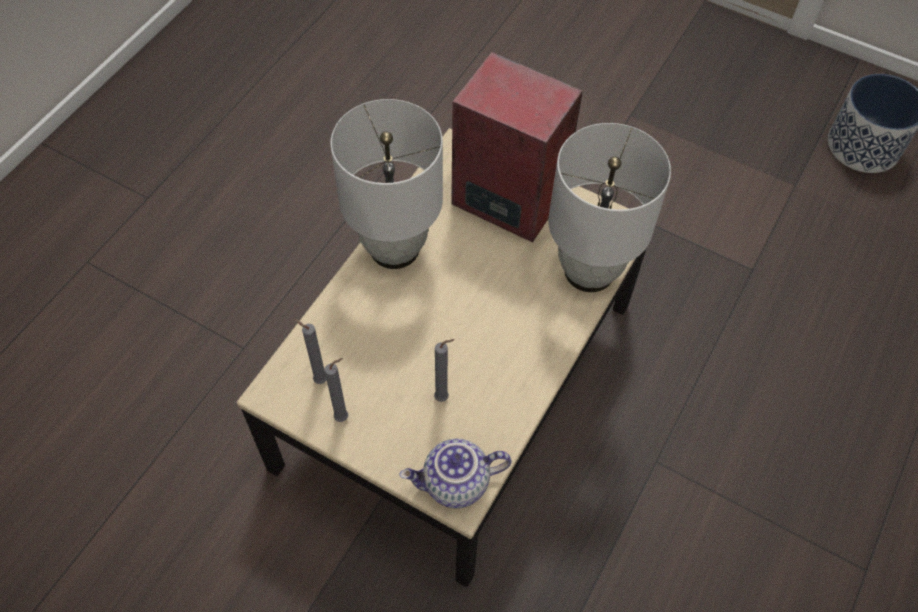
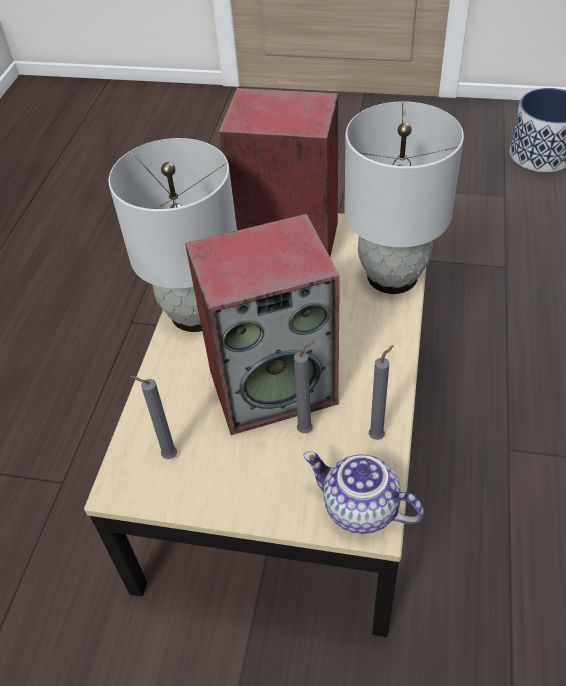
camera: 15 degrees left, 10 degrees down
grey candle [325,358,348,422] -> grey candle moved to [369,345,394,440]
teapot [399,438,512,508] -> teapot turned 60 degrees clockwise [303,451,424,534]
none -> speaker [185,214,340,435]

